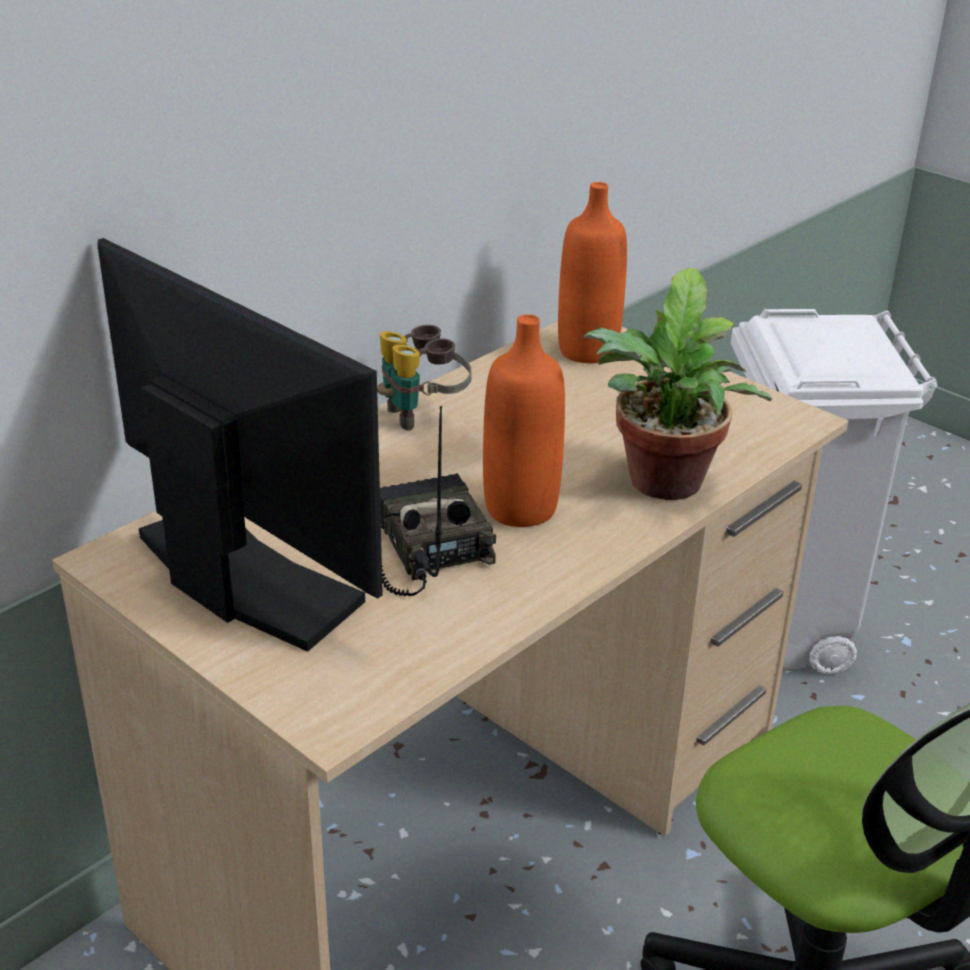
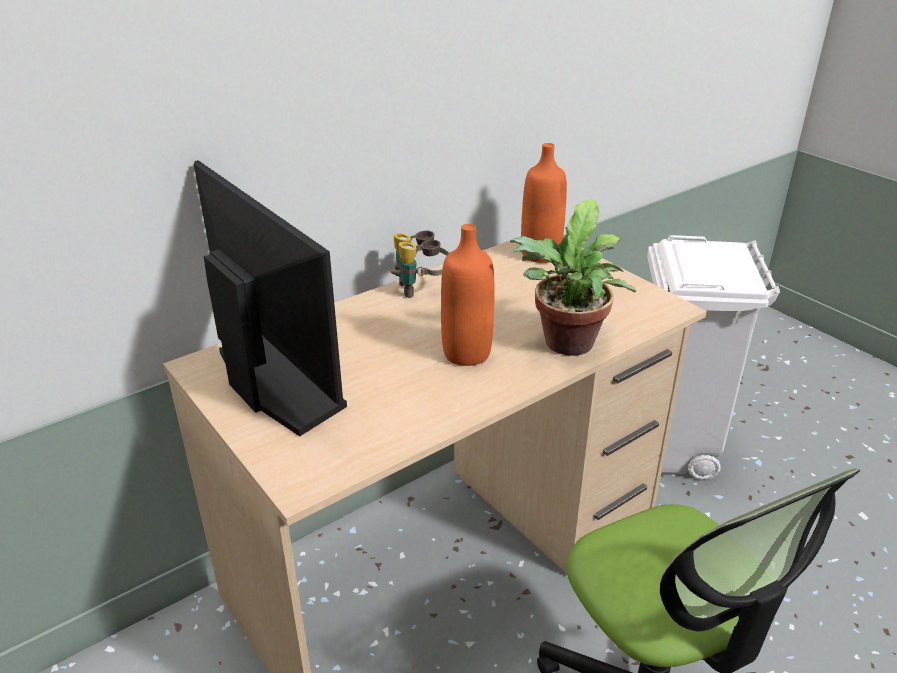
camera: 10 degrees right, 0 degrees up
radio [380,406,496,596] -> none

